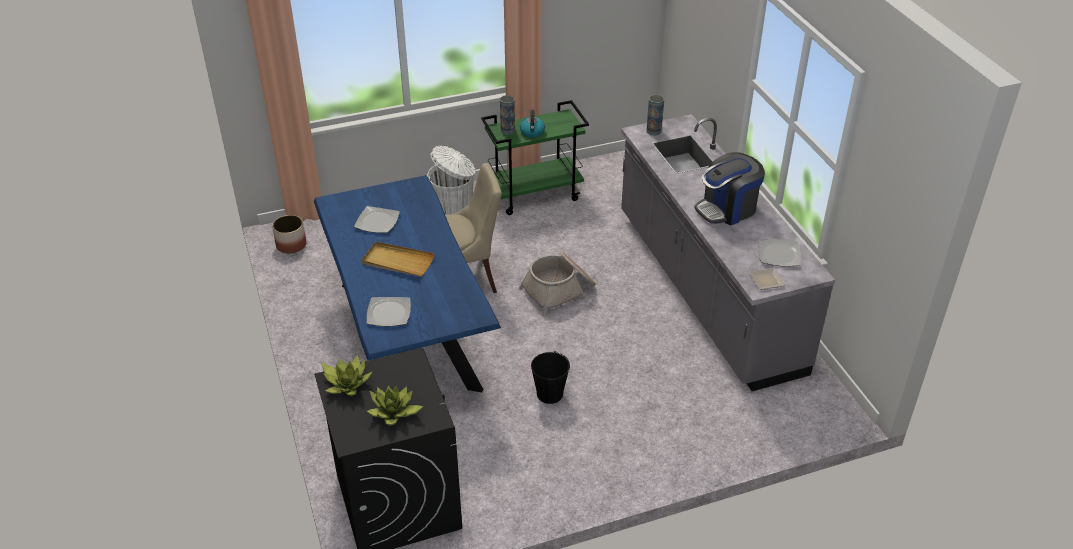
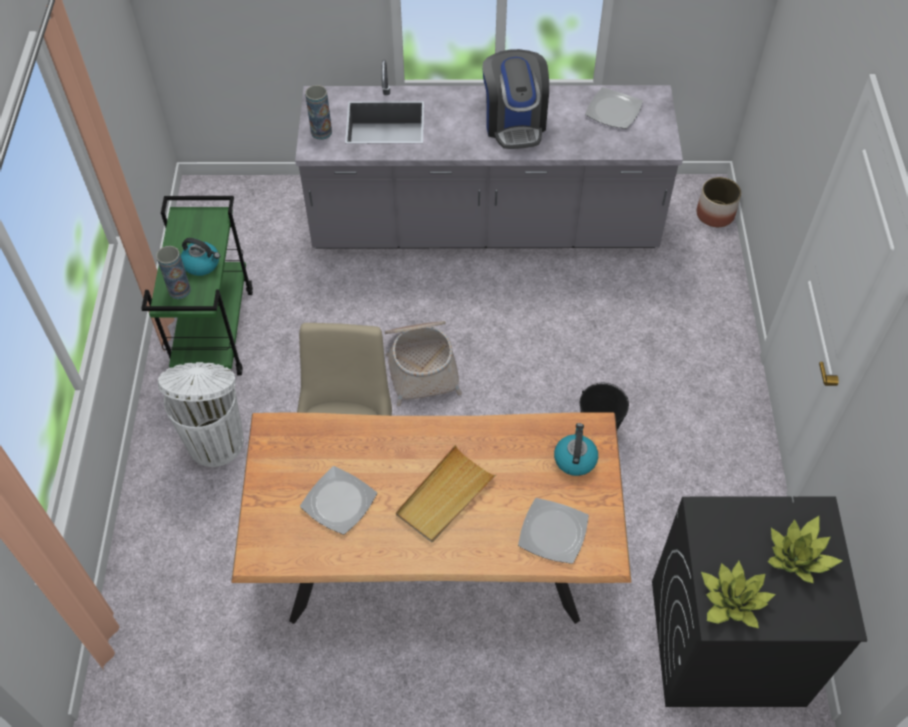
camera: 70 degrees left, 15 degrees up
planter [272,215,306,253] -> planter moved to [697,177,741,227]
blue dining table [314,175,501,392] -> brown dining table [231,413,631,624]
plate [749,268,786,290] -> none
none -> kettle [554,423,598,476]

